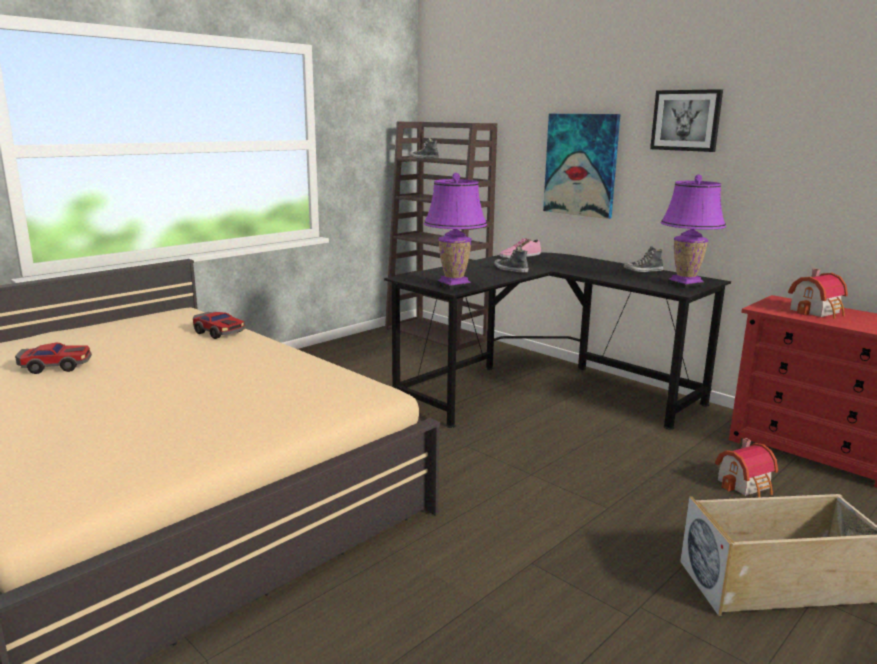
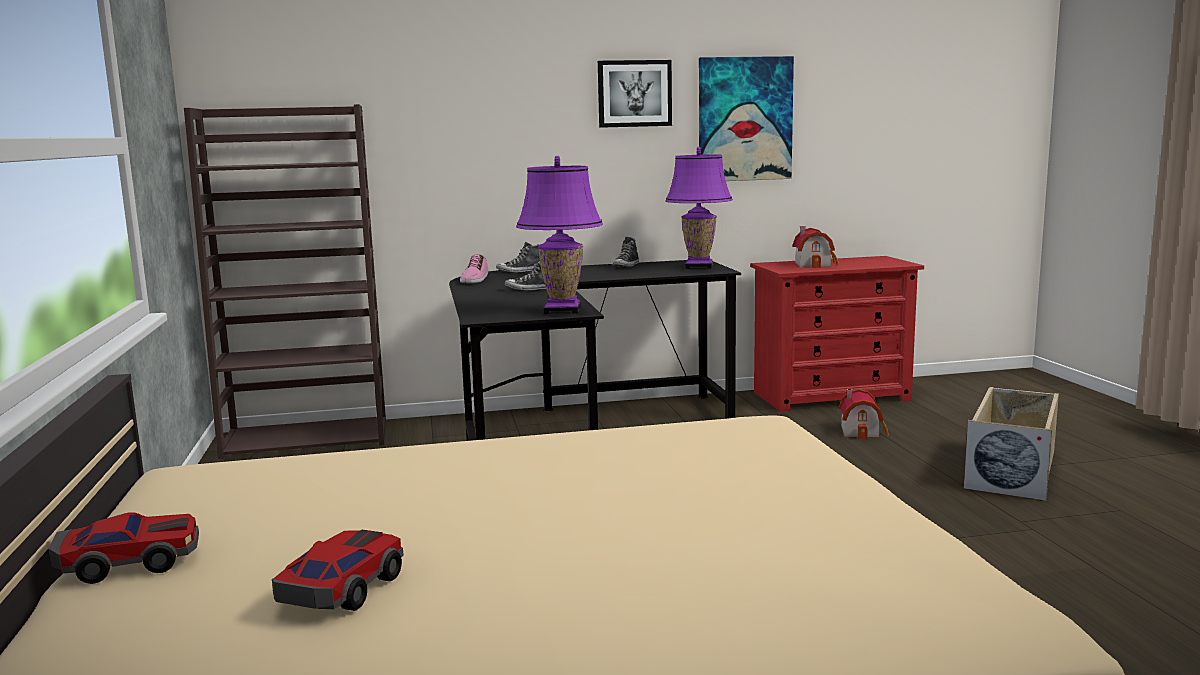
camera: 55 degrees left, 5 degrees down
toy car [193,312,246,339] -> toy car moved to [48,513,199,584]
shoe [409,138,439,159] -> shoe moved to [496,242,539,273]
picture [543,114,621,219] -> picture moved to [699,56,794,181]

